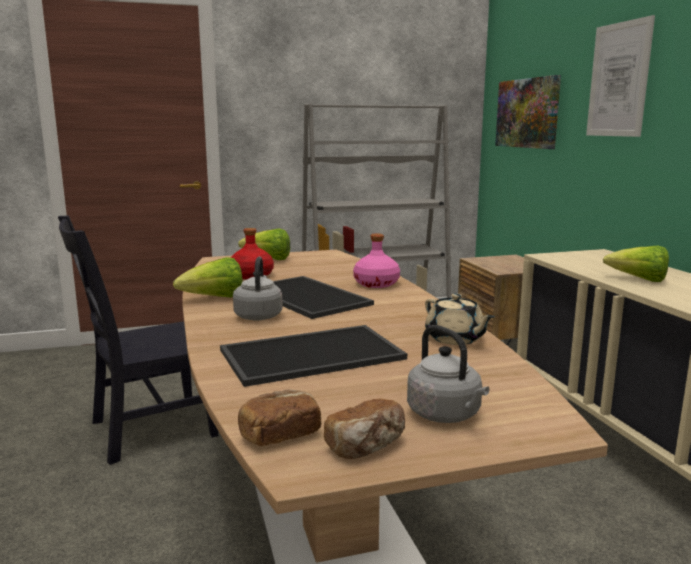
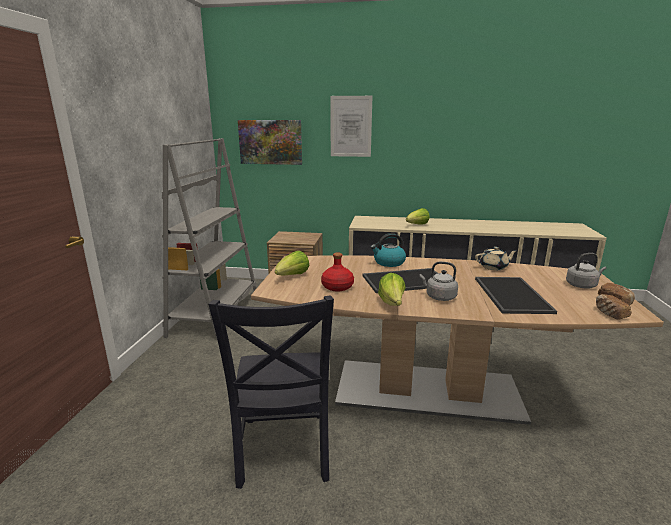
camera: 65 degrees left, 5 degrees up
pink bottle [353,233,400,288] -> kettle [371,233,406,267]

